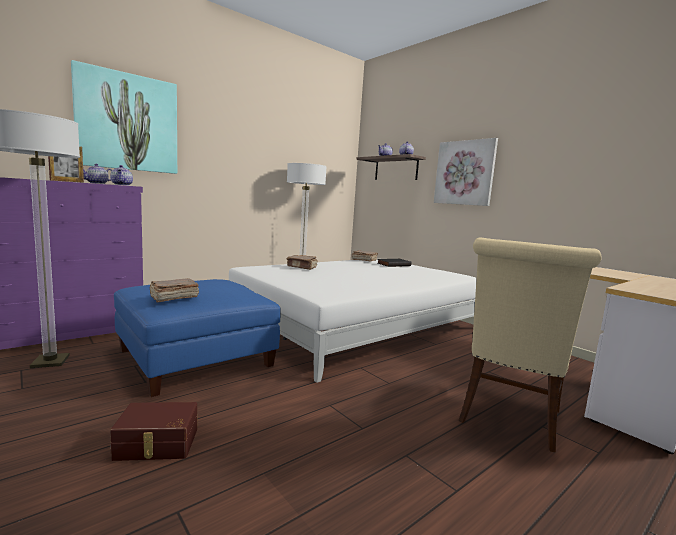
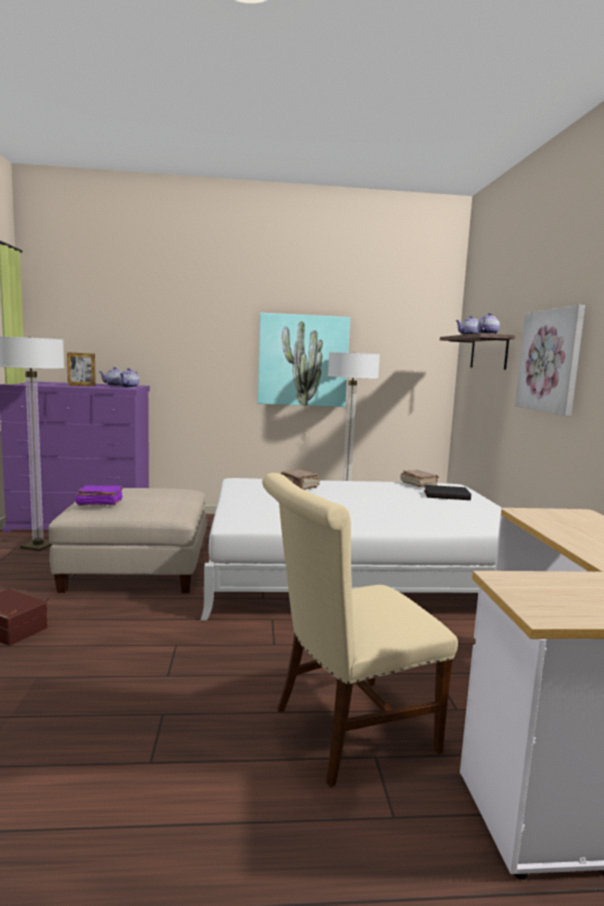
camera: 35 degrees right, 0 degrees up
picture [71,60,177,174] -> picture moved to [258,313,350,407]
blue ottoman [114,279,280,397] -> beige ottoman [49,488,207,593]
brown book [149,278,199,303] -> purple book [75,485,123,506]

